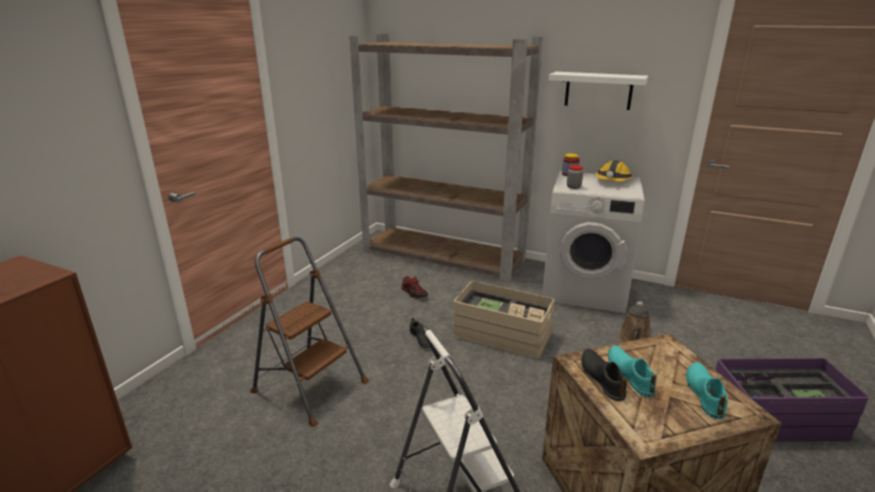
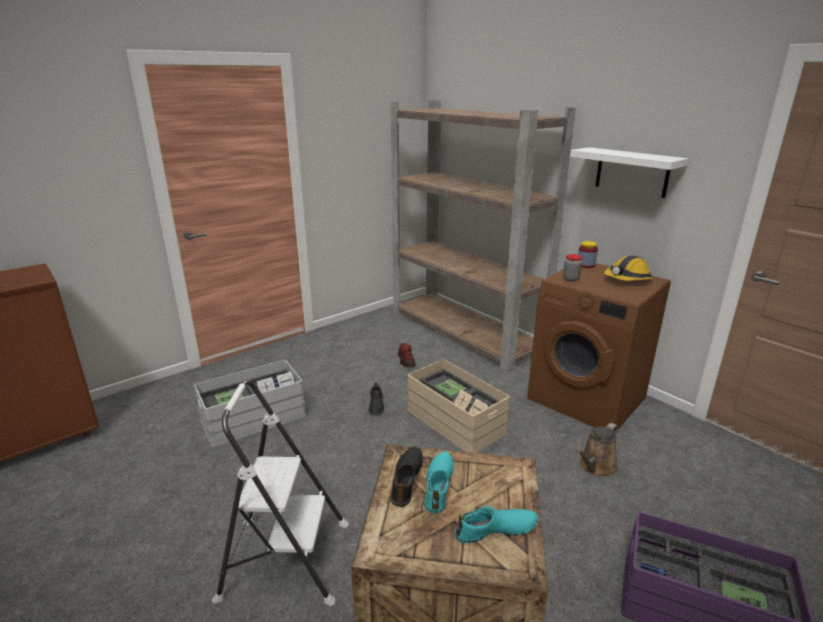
camera: 25 degrees right, 0 degrees up
brown step ladder [250,237,369,427] -> grey storage box [194,360,306,448]
white washing machine [542,171,645,313] -> brown washing machine [527,263,671,429]
turquoise shoe [686,362,728,419] -> turquoise shoe turned 45 degrees clockwise [455,506,539,543]

